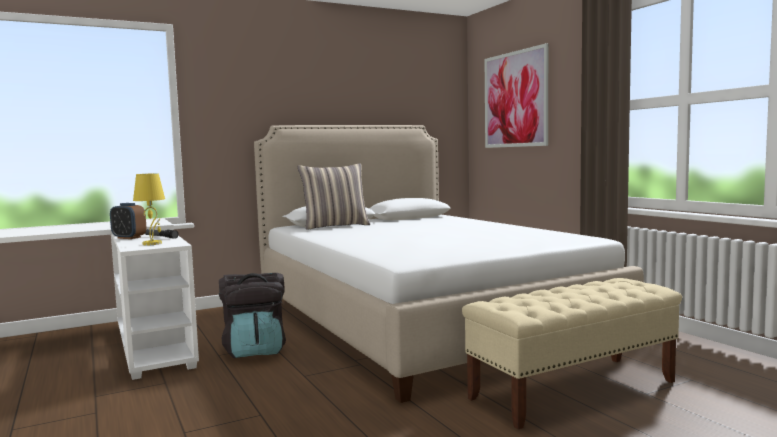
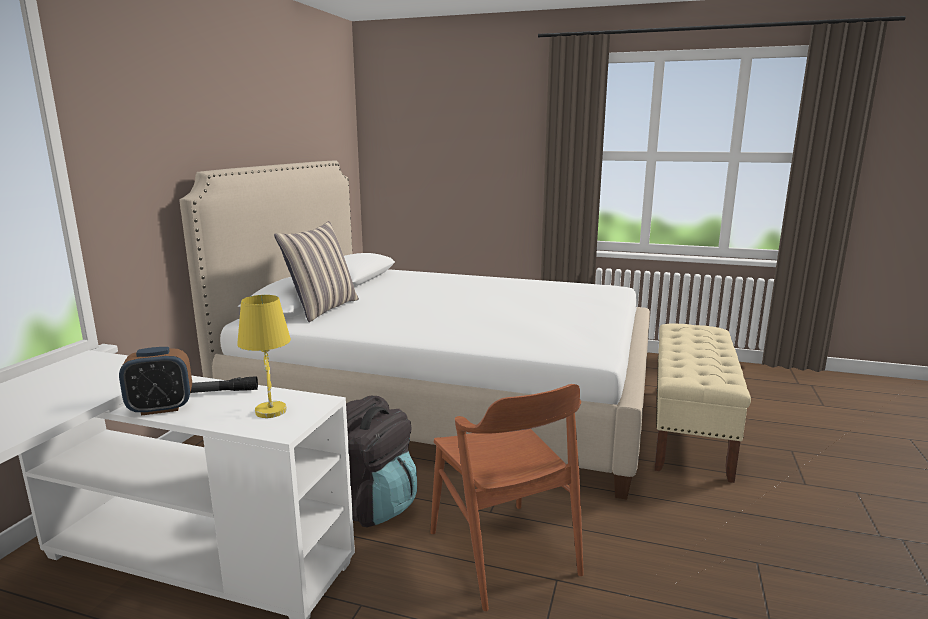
camera: 45 degrees left, 10 degrees up
picture [485,43,548,148] -> none
none -> brown chair [430,384,584,611]

